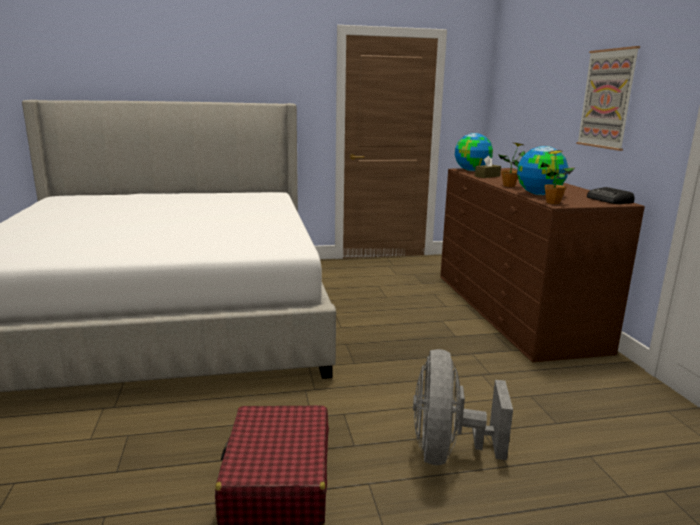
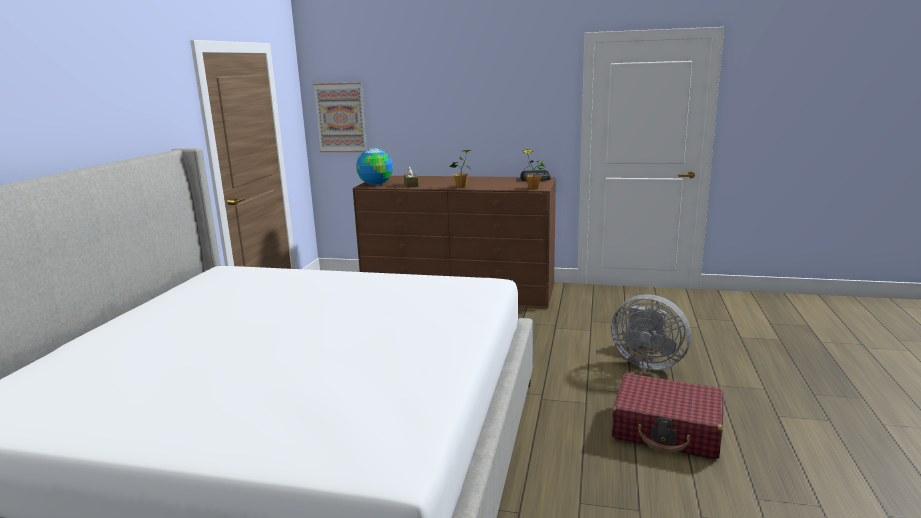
camera: 65 degrees left, 0 degrees up
globe [517,146,569,195] -> none
picture [576,46,640,151] -> picture moved to [313,82,367,152]

